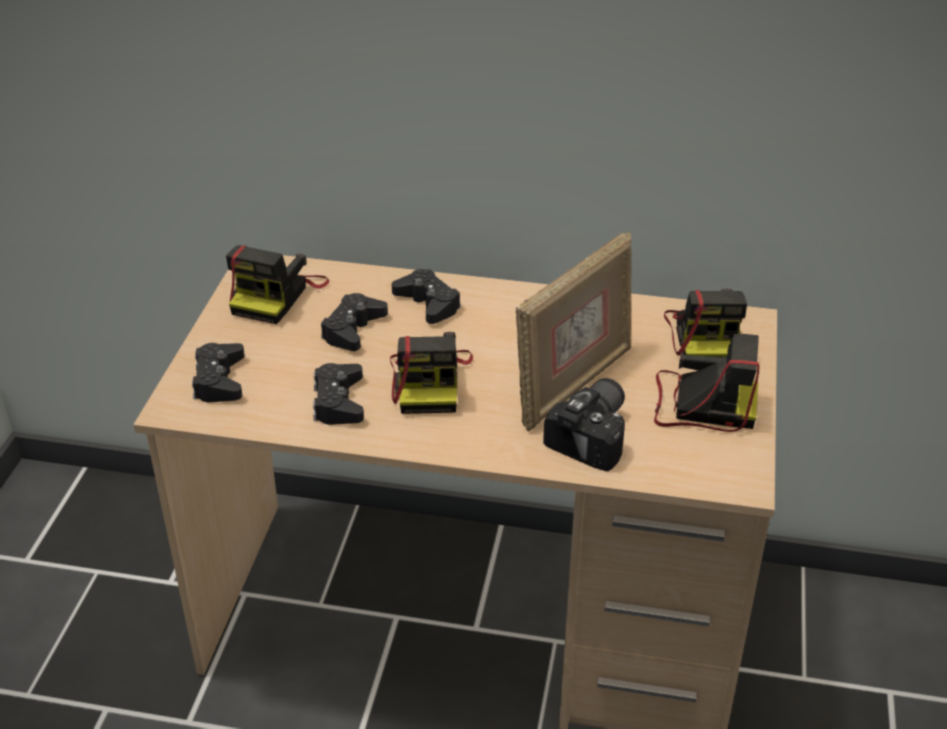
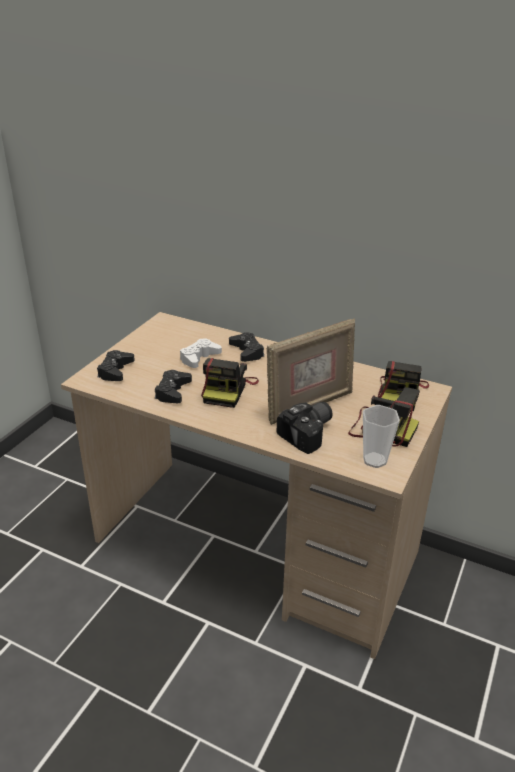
camera: 15 degrees right, 5 degrees down
camera [226,245,329,324] -> none
black game controller [321,293,388,351] -> white game controller [180,339,222,368]
none -> cup [363,405,400,468]

